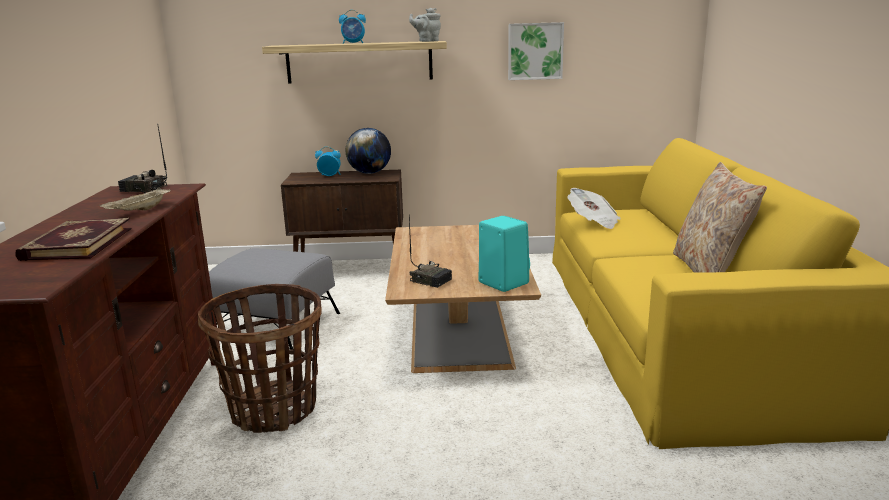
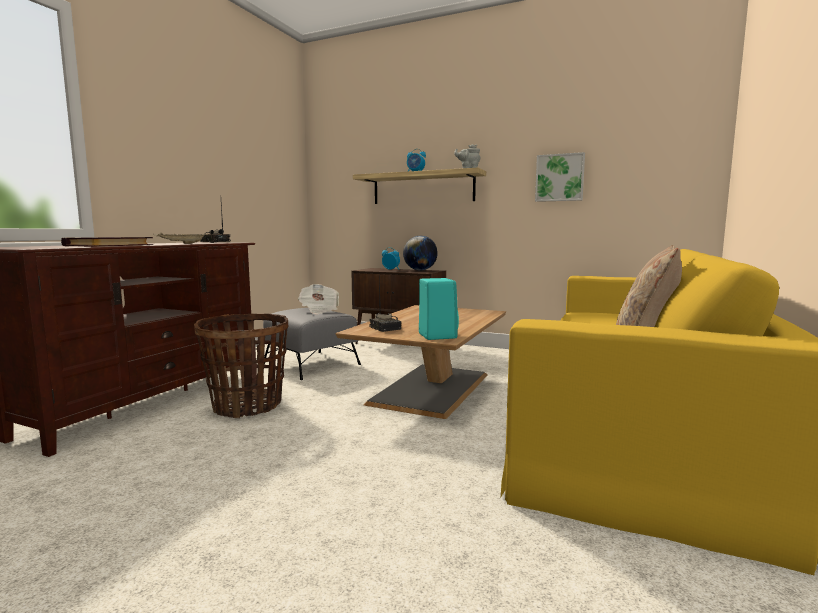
camera: 25 degrees right, 10 degrees down
newspaper [567,188,620,229] -> newspaper moved to [298,284,339,314]

